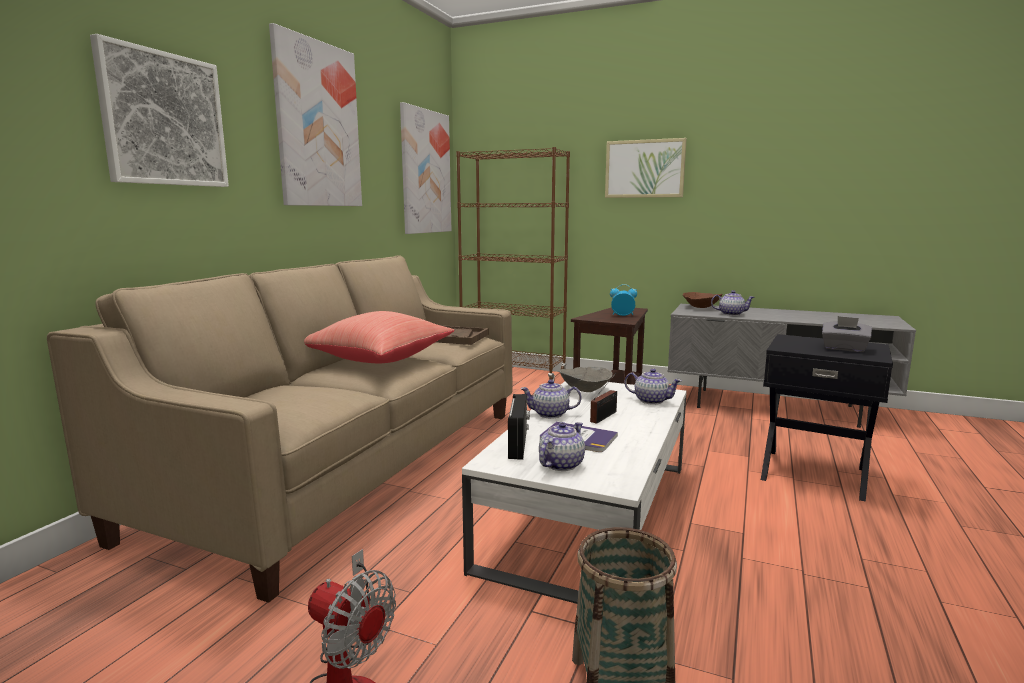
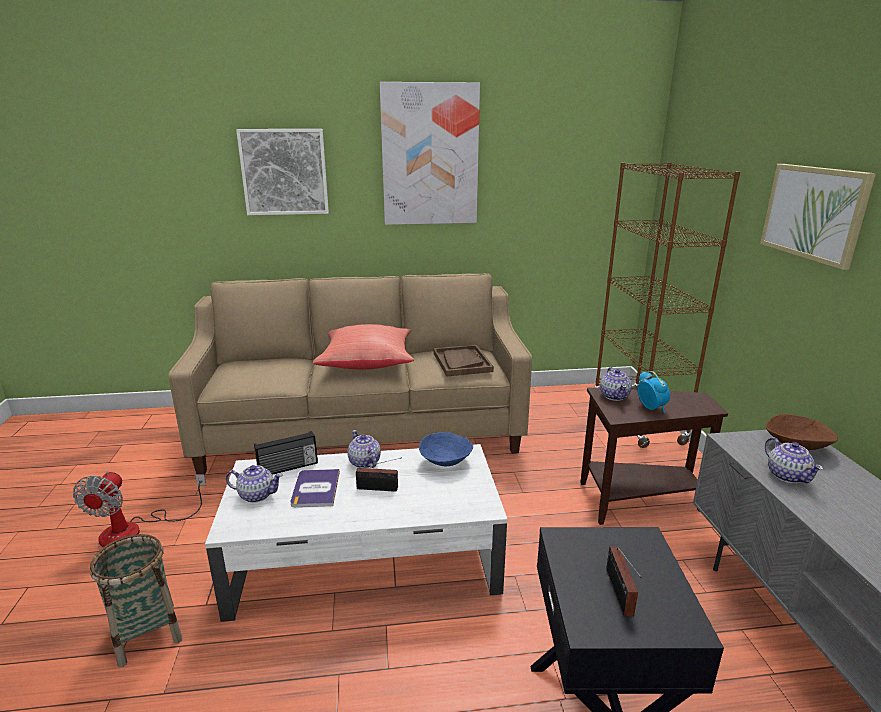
camera: 60 degrees right, 10 degrees up
picture [400,102,451,234] -> none
grey bowl [559,367,613,392] -> blue bowl [419,432,473,466]
teapot [624,368,682,405] -> teapot moved to [600,367,632,401]
grey tissue box [822,316,872,352] -> radio [606,547,642,616]

